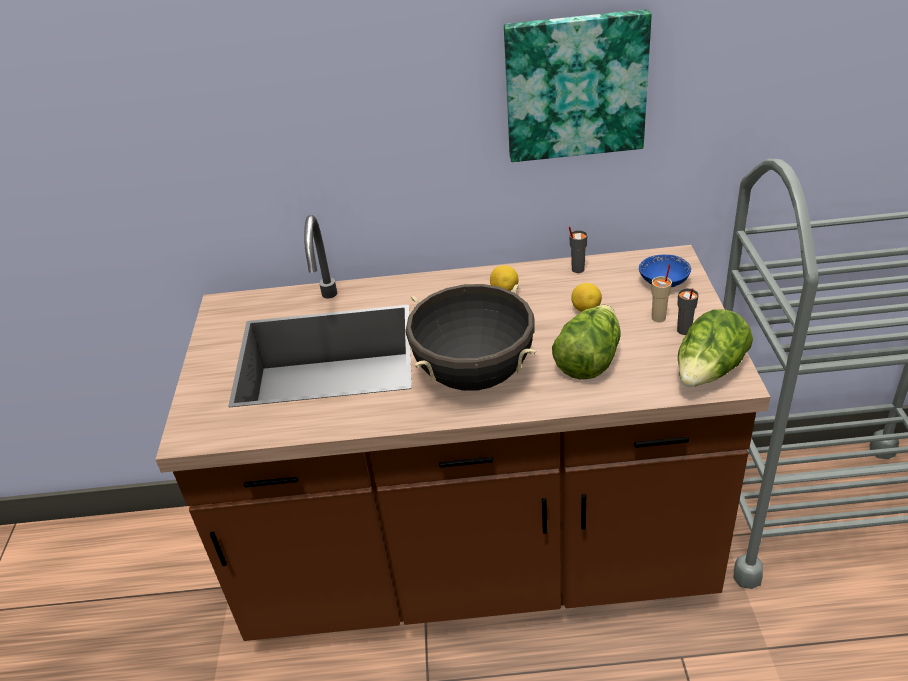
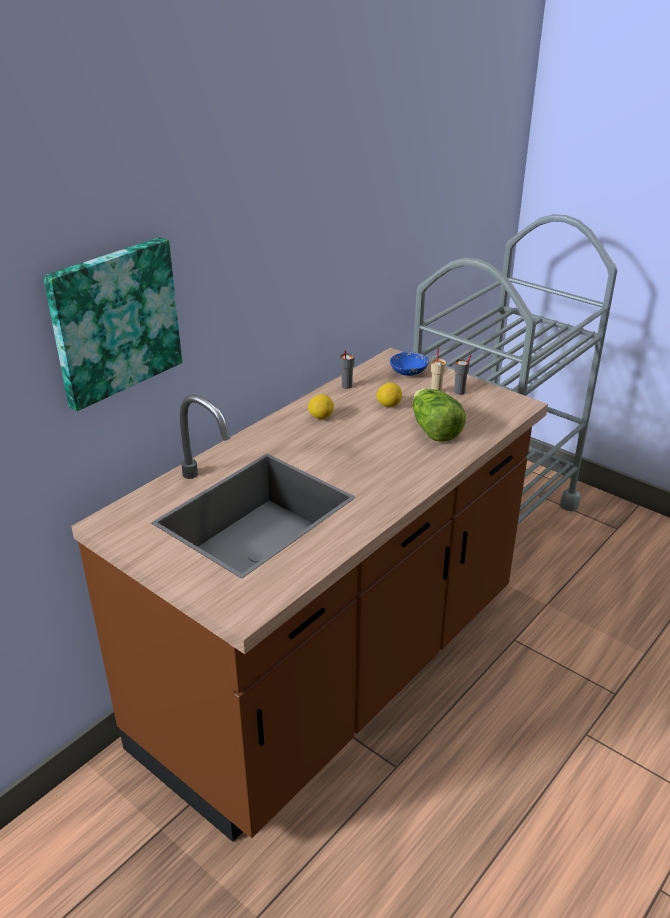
camera: 50 degrees left, 5 degrees down
black cooking pot [406,284,536,391] -> none
picture [504,9,652,162] -> picture moved to [43,237,182,411]
lettuce [678,310,753,387] -> none

